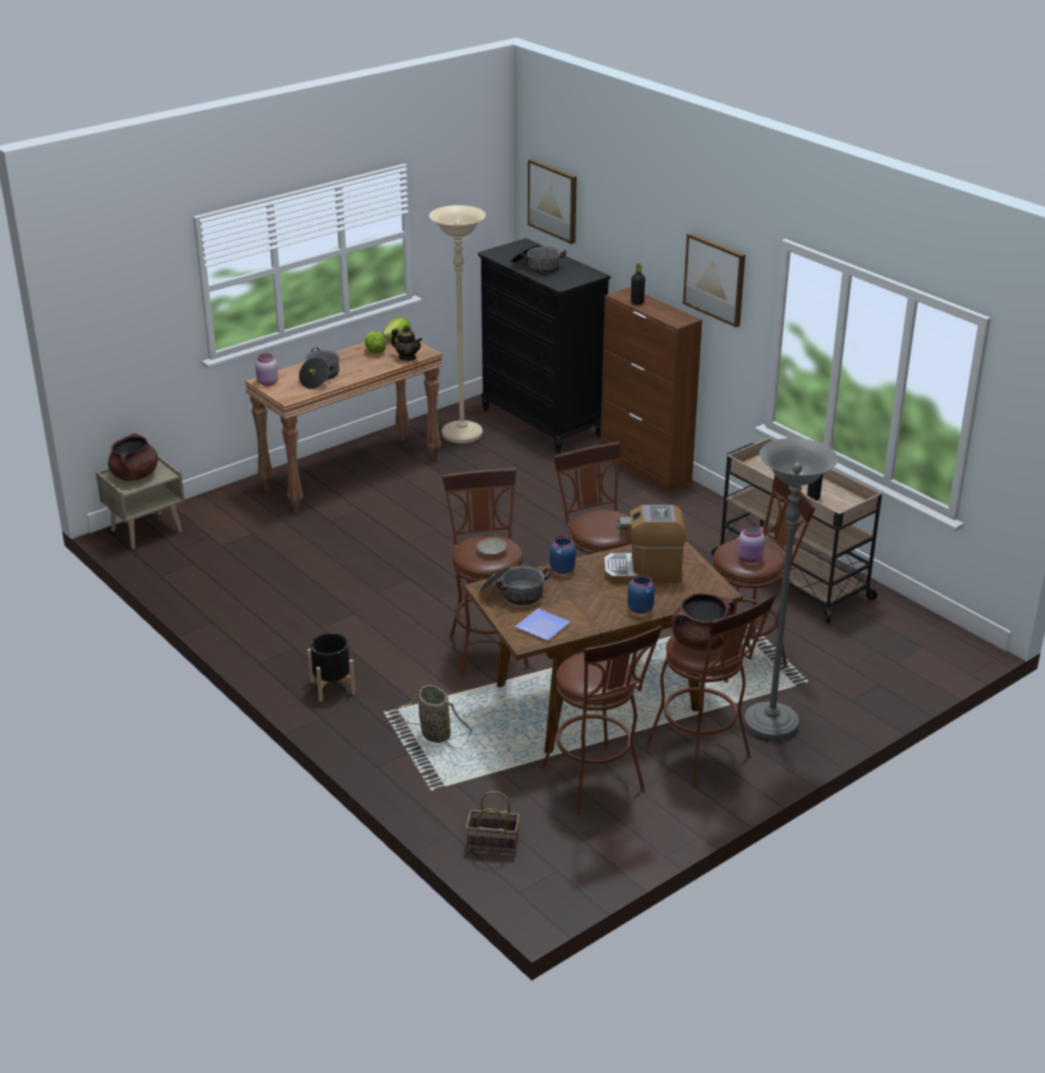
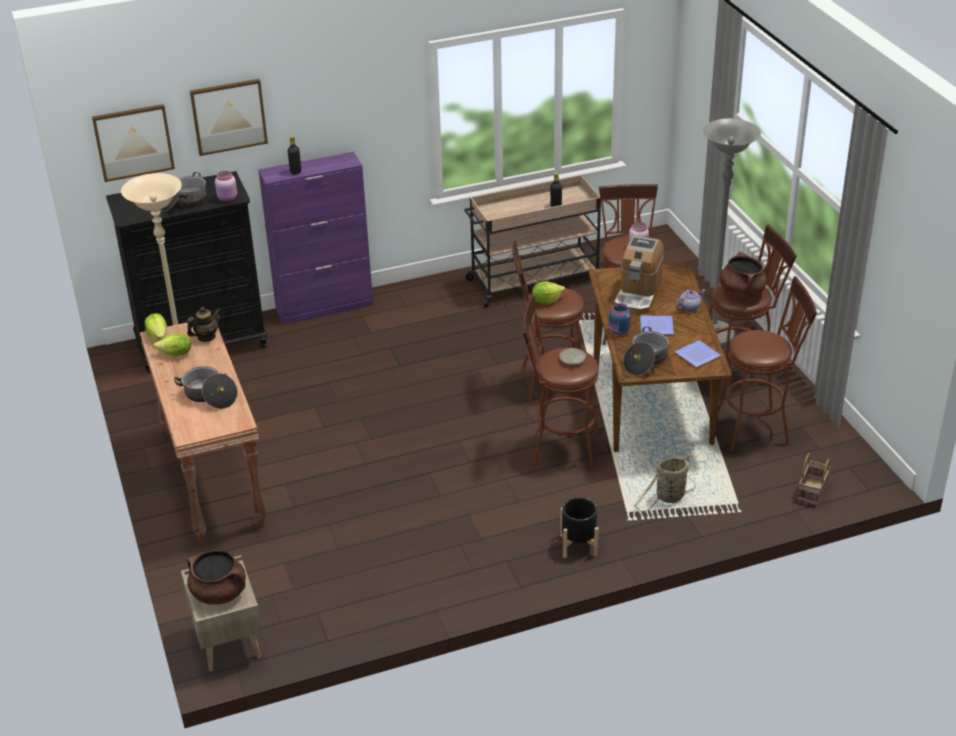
camera: 70 degrees left, 5 degrees up
pink jar [255,354,278,386] -> pink jar moved to [215,171,237,202]
brown cabinet [600,287,702,491] -> purple cabinet [258,152,373,325]
blue jar [627,574,655,614] -> teapot [675,289,705,312]
picture [683,233,745,327] -> picture moved to [190,79,268,156]
none -> lettuce [532,281,565,304]
none -> plate [640,316,674,335]

